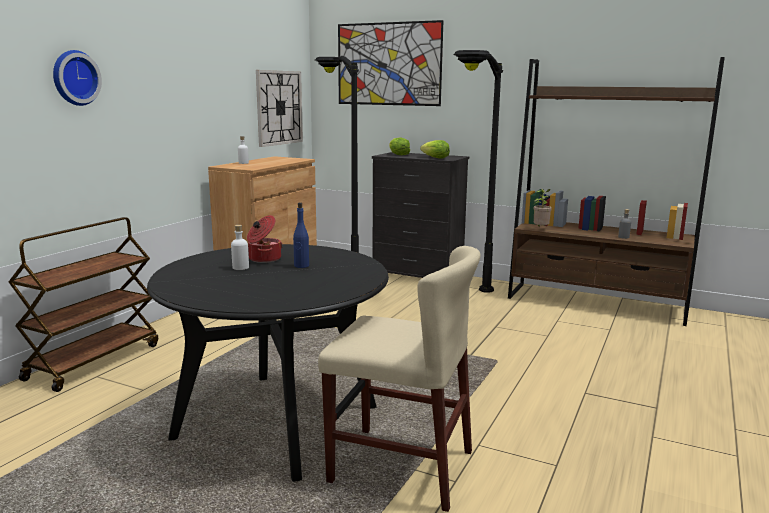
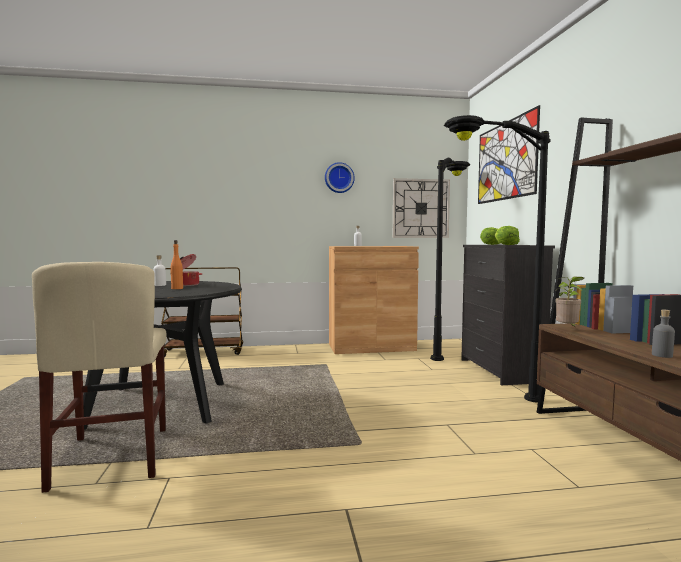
camera: 55 degrees right, 10 degrees down
wall clock [53,50,102,106] -> wall clock moved to [325,162,355,193]
blue bottle [293,202,309,268] -> orange bottle [170,240,183,289]

